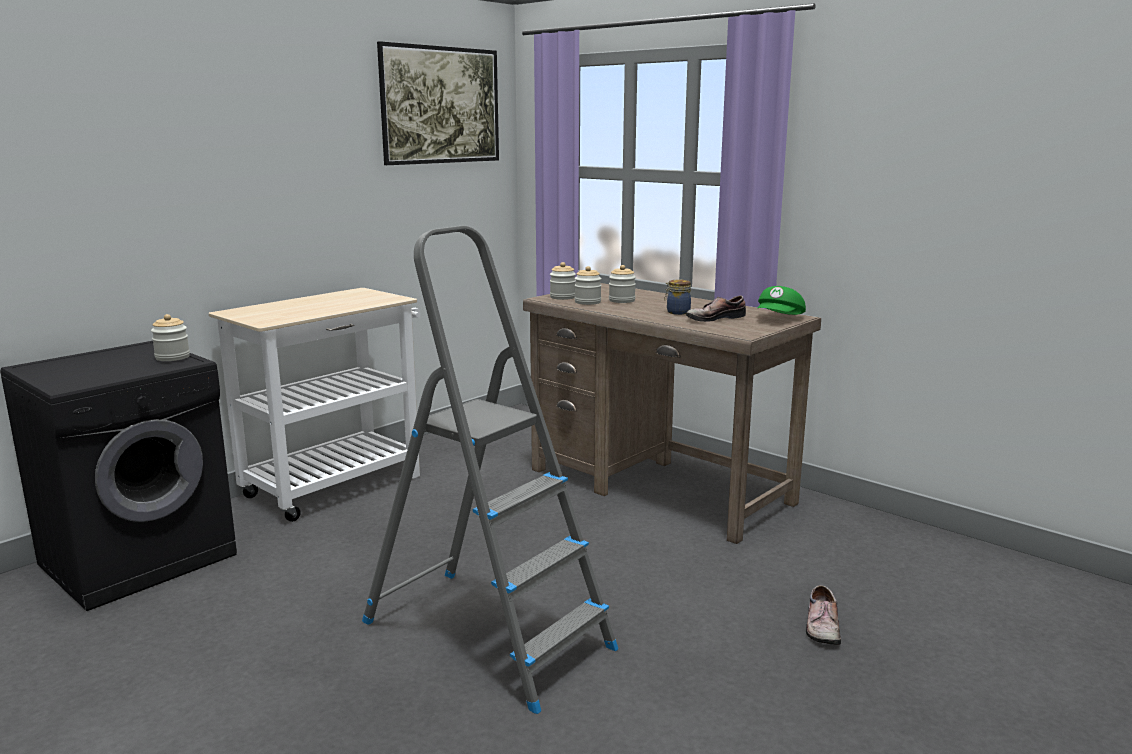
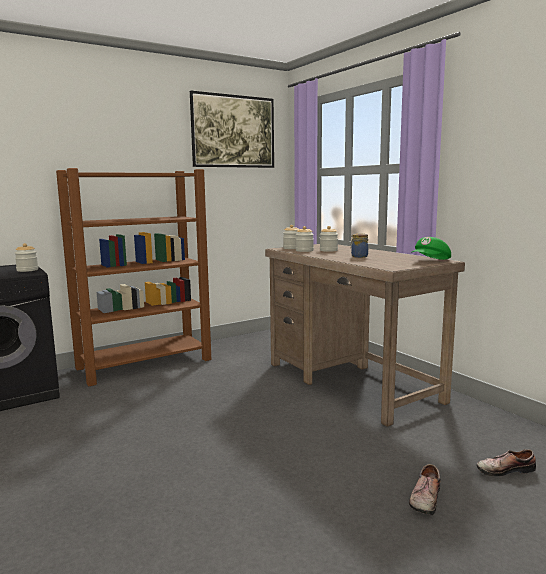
camera: 15 degrees right, 5 degrees down
white cart [208,288,421,522] -> brown bookcase [56,168,211,386]
grey step ladder [362,225,618,714] -> none
shoe [686,296,746,322] -> shoe moved to [477,449,536,477]

